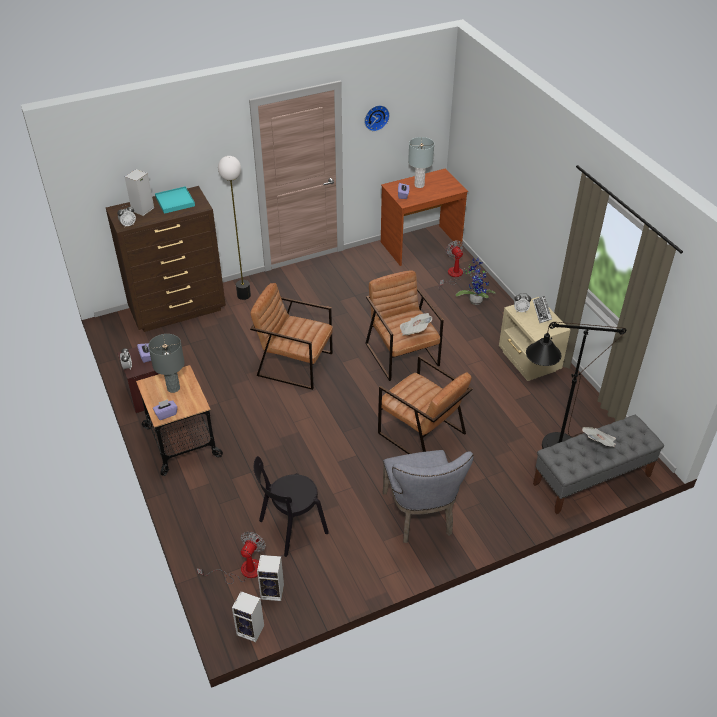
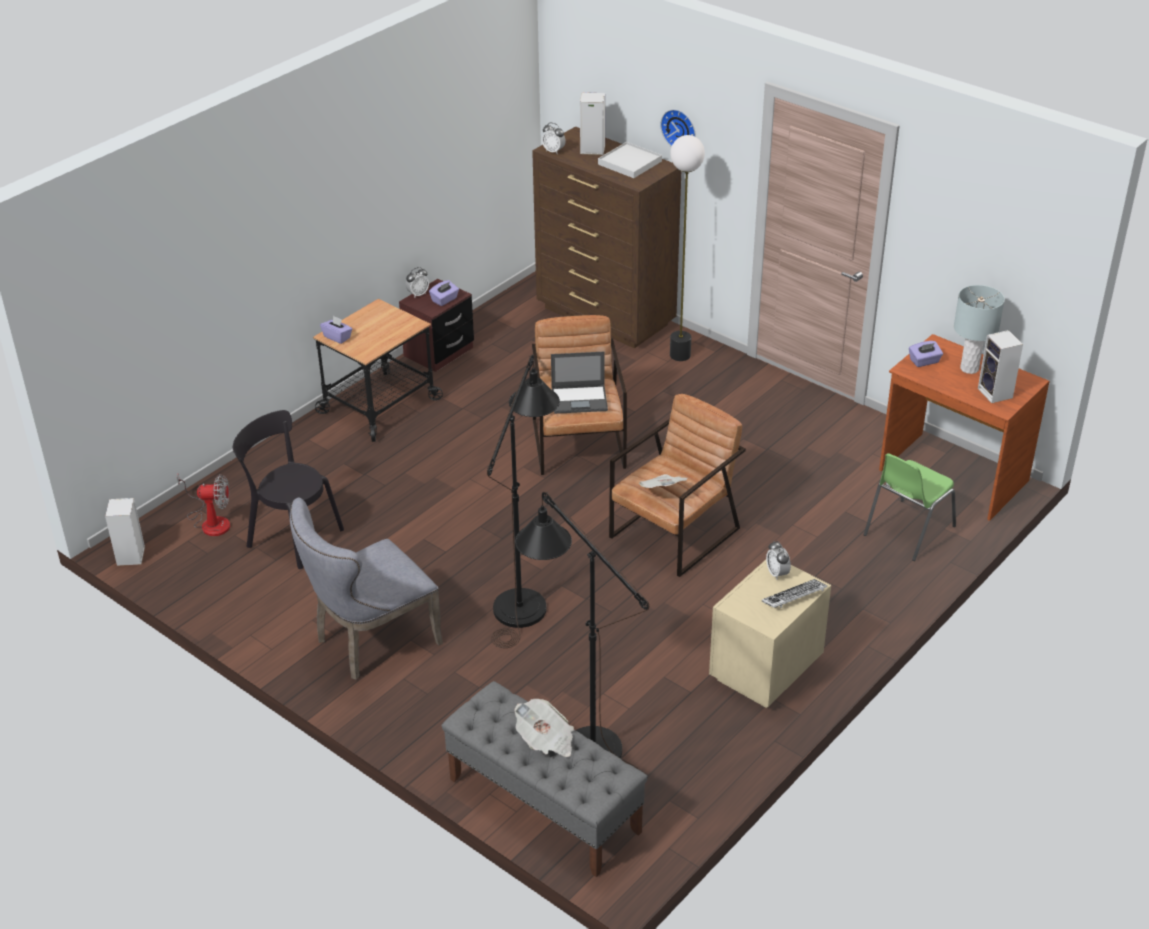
camera: 65 degrees right, 5 degrees down
grey table lamp [148,334,185,393] -> none
turquoise tray [155,186,195,214] -> white tray [598,142,662,178]
speaker [257,555,284,601] -> speaker moved to [978,330,1023,403]
wall clock [364,105,390,131] -> wall clock moved to [660,109,696,147]
brown armchair [378,356,472,454] -> black floor lamp [487,355,560,648]
fan [439,240,463,289] -> green chair [864,453,956,561]
potted plant [456,258,496,305] -> none
none -> laptop [551,352,608,414]

